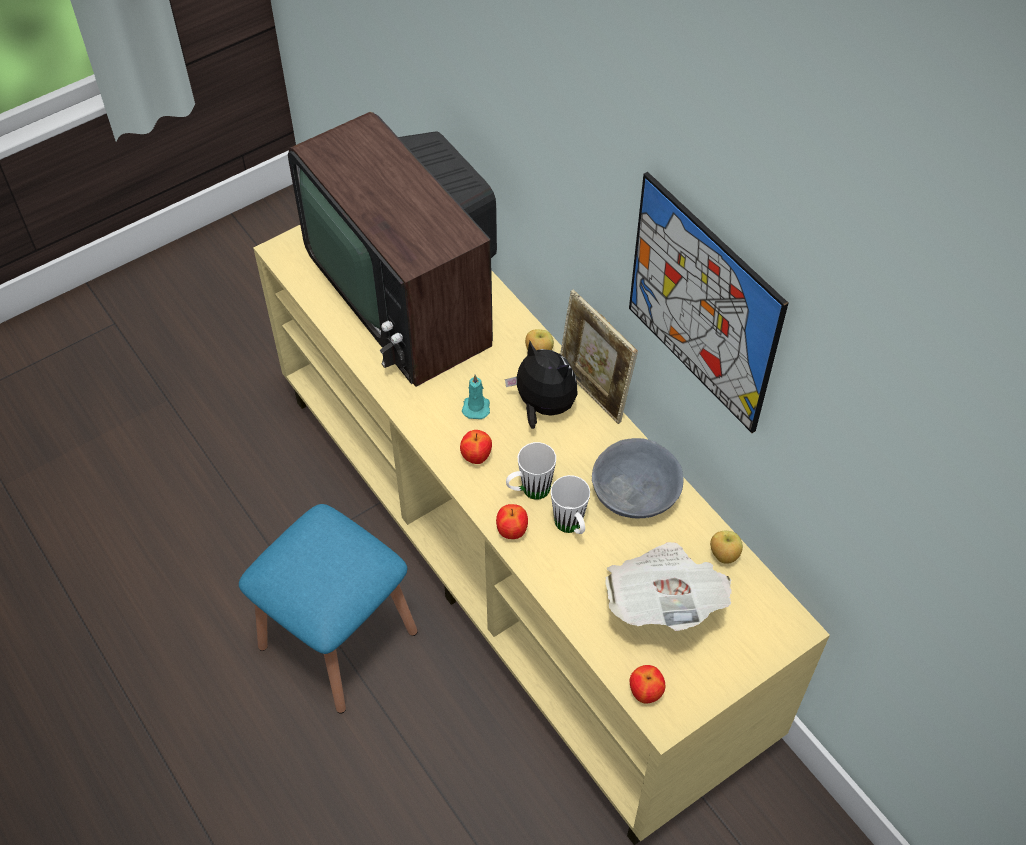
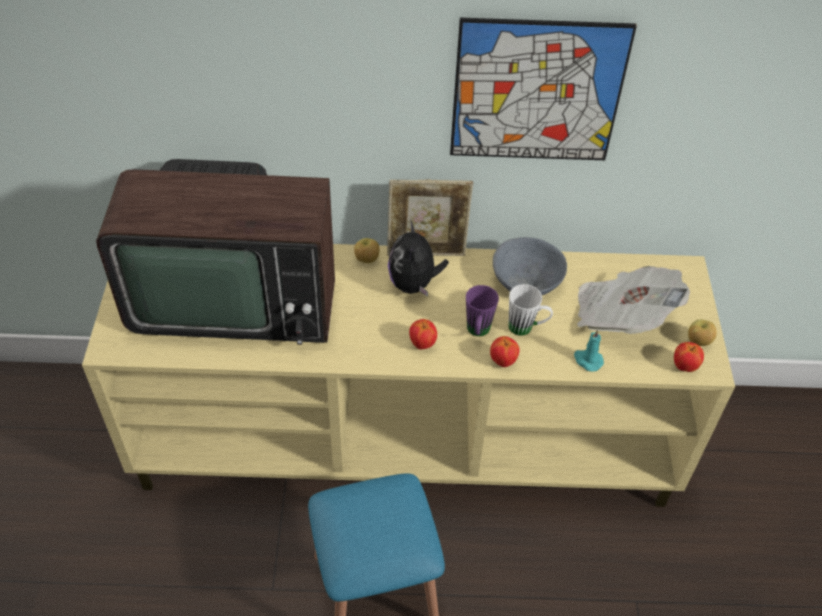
camera: 55 degrees left, 5 degrees down
turquoise candle [462,374,490,419] -> turquoise candle moved to [574,329,604,372]
plush toy [505,341,578,429] -> plush toy turned 75 degrees counterclockwise [388,221,449,297]
white mug [506,442,556,500] -> purple mug [466,285,499,336]
apple [710,531,743,564] -> apple moved to [688,319,717,346]

